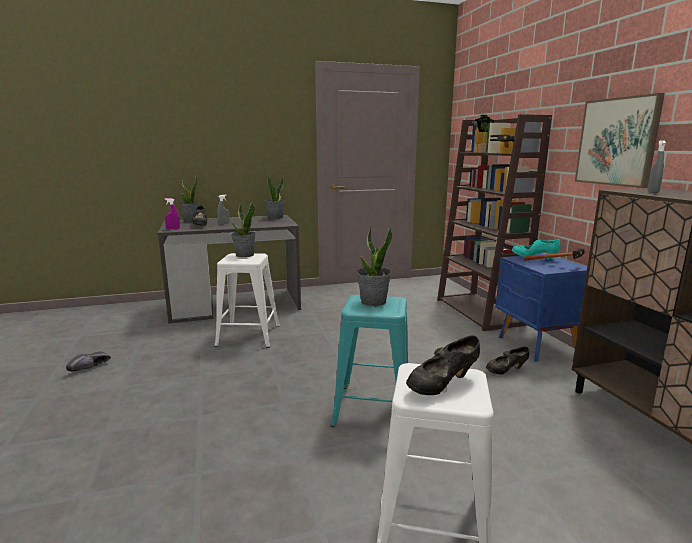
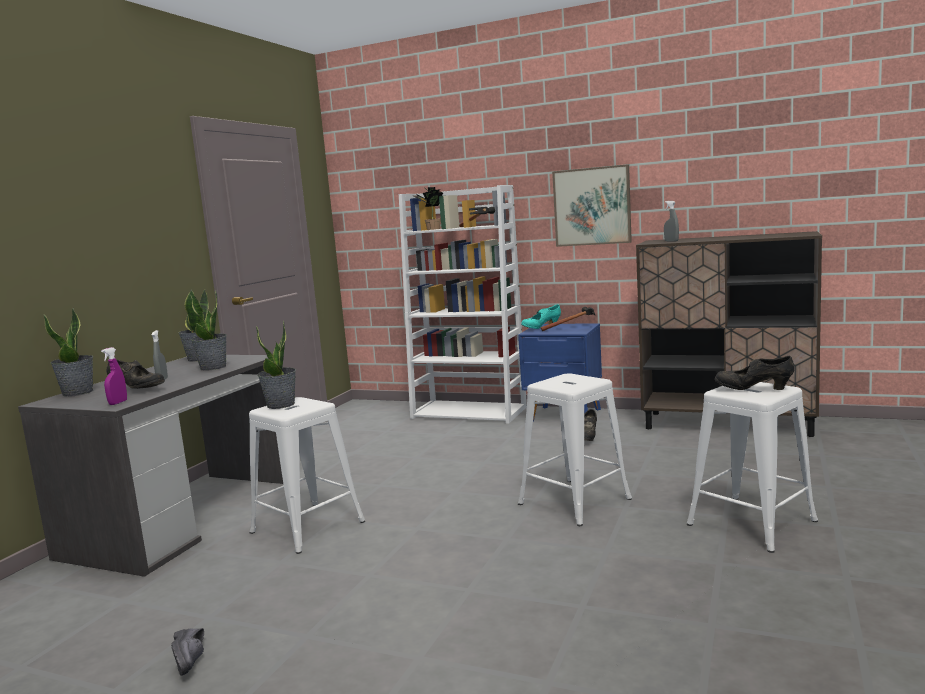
camera: 50 degrees left, 5 degrees down
turquoise stool [330,295,408,427] -> white stool [518,374,632,526]
potted plant [356,226,393,306] -> potted plant moved to [190,290,227,371]
black shoe [406,335,480,395] -> black shoe turned 105 degrees clockwise [715,356,794,390]
brown bookcase [437,114,552,331] -> white bookcase [399,185,527,424]

